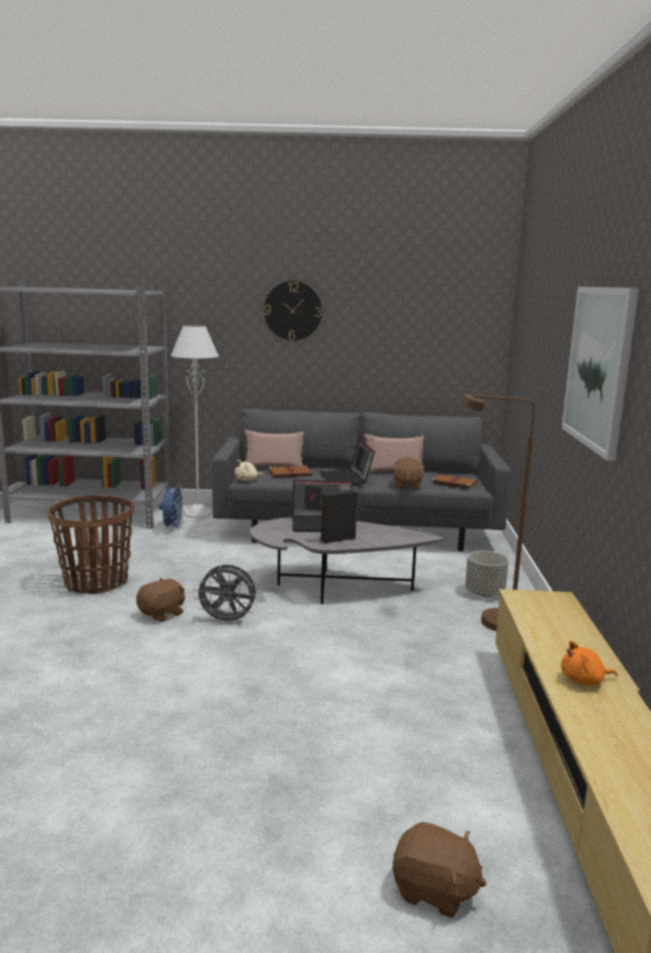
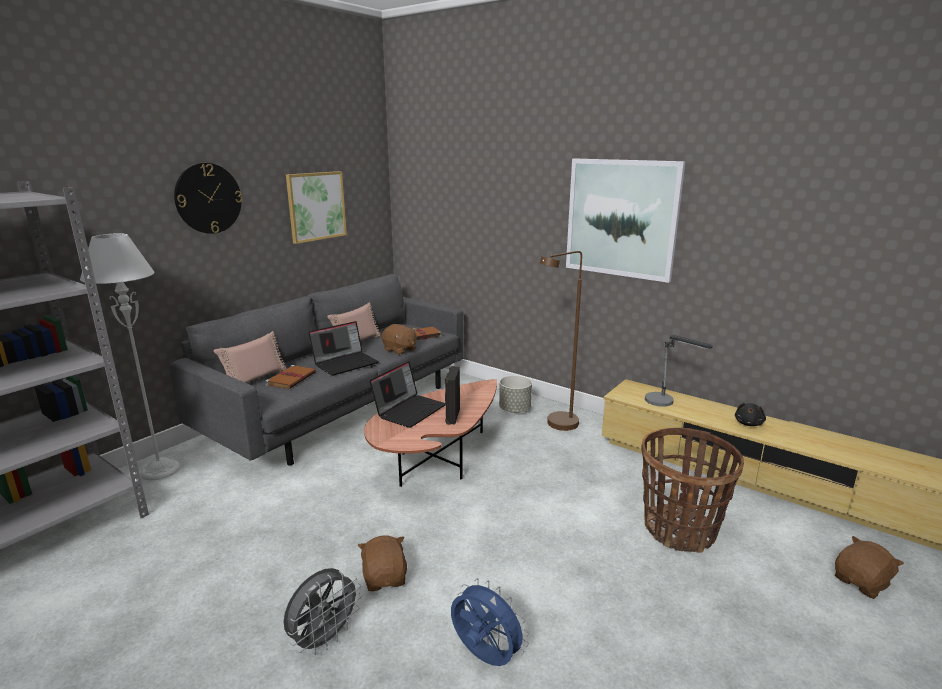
camera: 55 degrees left, 5 degrees up
basket [47,495,134,594] -> basket moved to [641,428,744,553]
blue fan [158,484,185,530] -> blue fan moved to [451,578,529,666]
grey fan [194,565,257,626] -> grey fan moved to [283,568,362,655]
beige plush toy [234,460,264,481] -> none
grey coffee table [250,517,444,604] -> brown coffee table [364,379,497,487]
laptop [319,440,375,485] -> laptop turned 60 degrees counterclockwise [308,321,379,376]
orange plush toy [561,641,617,686] -> black plush toy [735,403,766,426]
none -> picture [286,171,347,244]
none -> table lamp [645,335,713,407]

